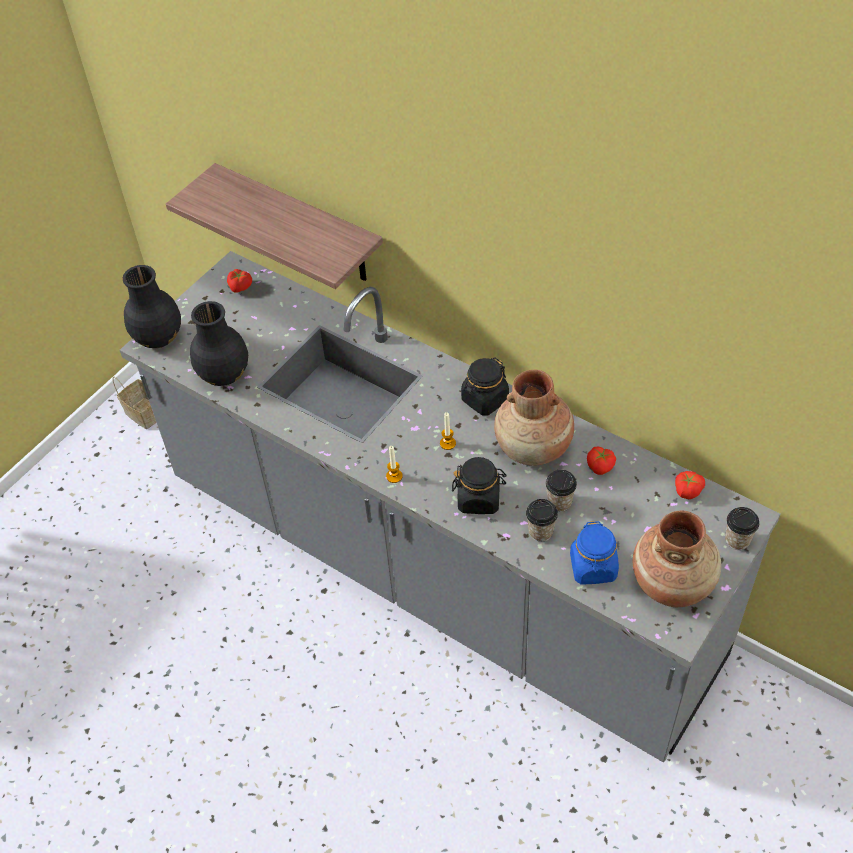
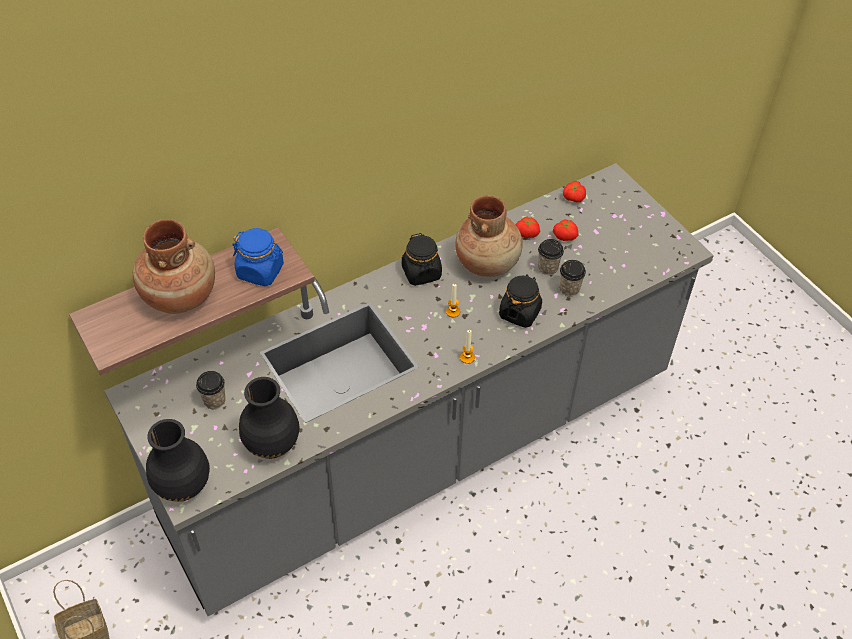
camera: 70 degrees left, 0 degrees up
tomato [227,269,252,293] -> tomato moved to [553,219,579,241]
blue jar [570,521,619,585] -> blue jar moved to [232,228,284,286]
brown vase [633,510,721,607] -> brown vase moved to [133,219,215,314]
cup [725,507,759,550] -> cup moved to [196,371,226,409]

